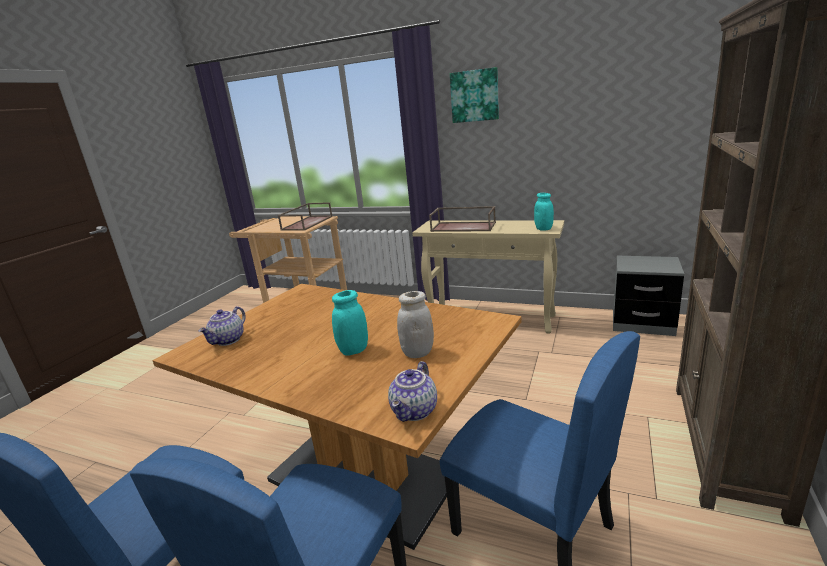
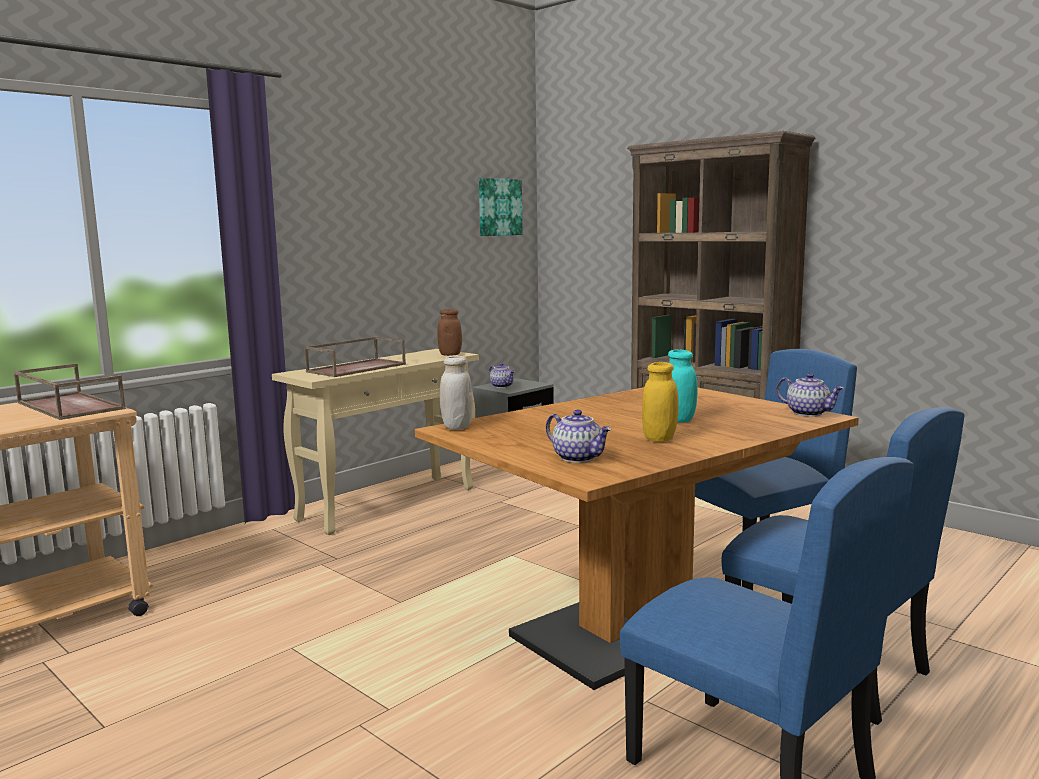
camera: 70 degrees left, 10 degrees down
white jar [397,291,434,358] -> white jar moved to [440,356,473,430]
picture [450,67,499,123] -> picture moved to [479,178,523,236]
turquoise jar [534,193,554,231] -> brown jar [437,309,462,356]
none -> teapot [489,363,515,388]
none -> yellow jar [642,362,679,442]

